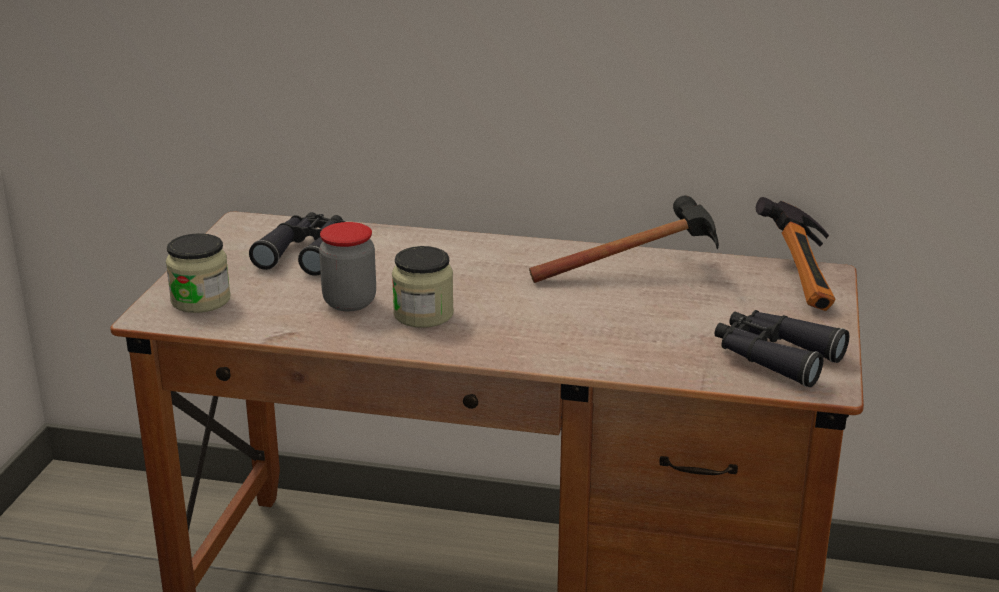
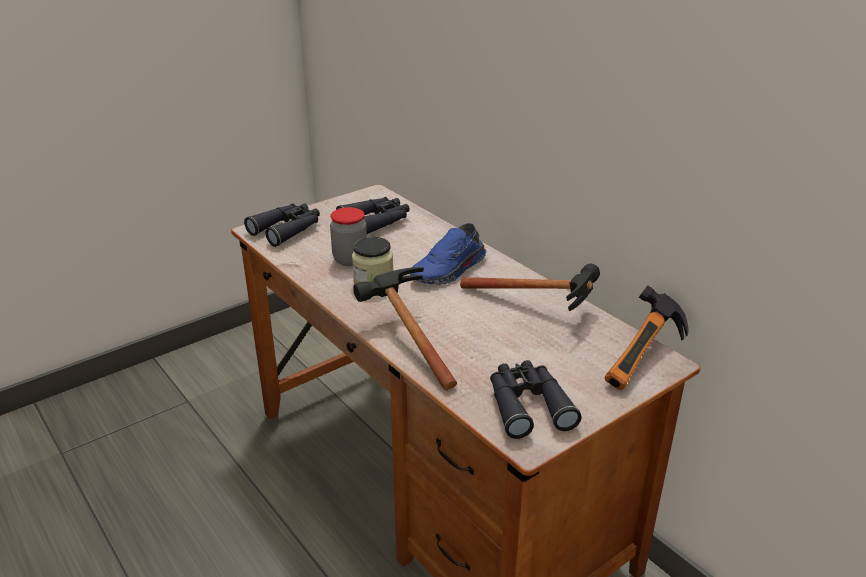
camera: 40 degrees right, 5 degrees up
jar [166,233,231,313] -> black binoculars [244,203,320,247]
none -> hammer [353,267,457,390]
none -> blue shoe [410,223,486,285]

